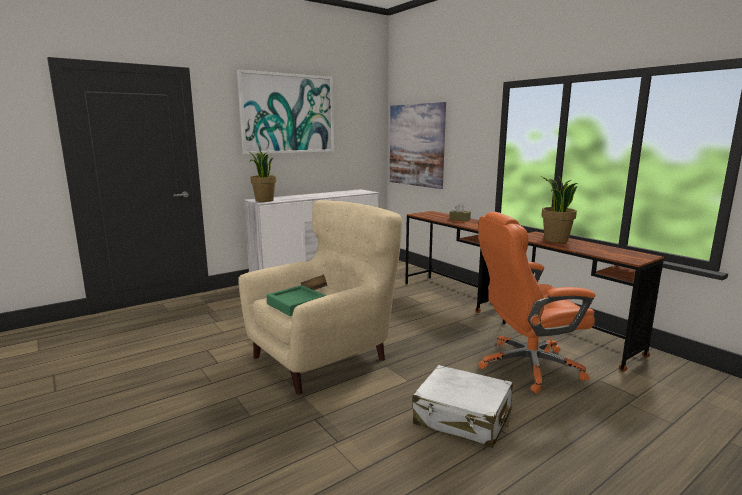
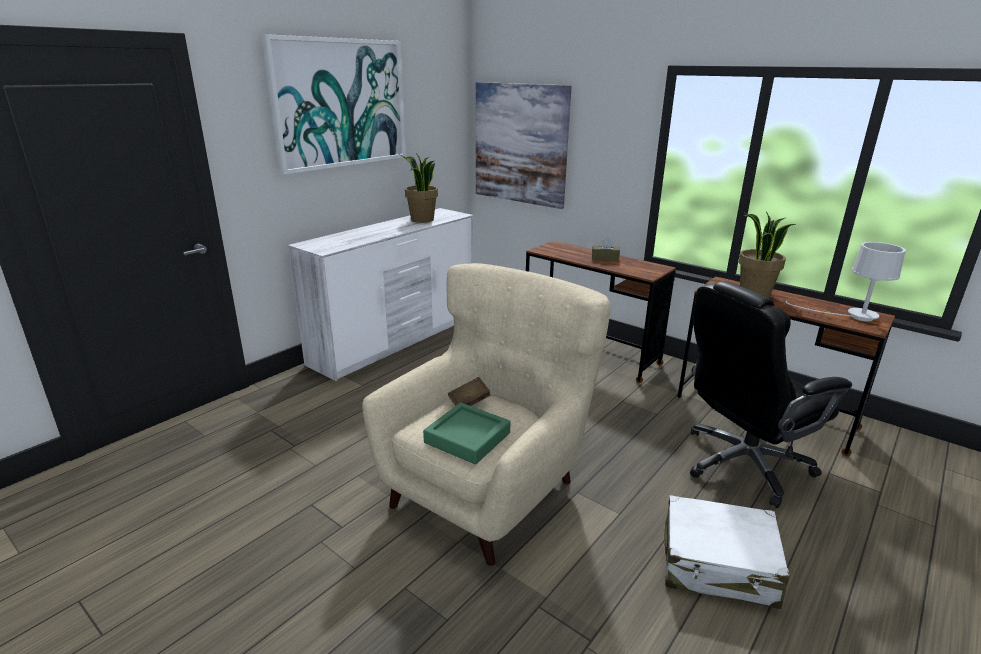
camera: 15 degrees left, 10 degrees up
potted plant [248,150,276,202] -> potted plant moved to [400,153,438,223]
orange office chair [478,212,596,394] -> black office chair [690,281,852,508]
none -> white table lamp [785,242,906,321]

